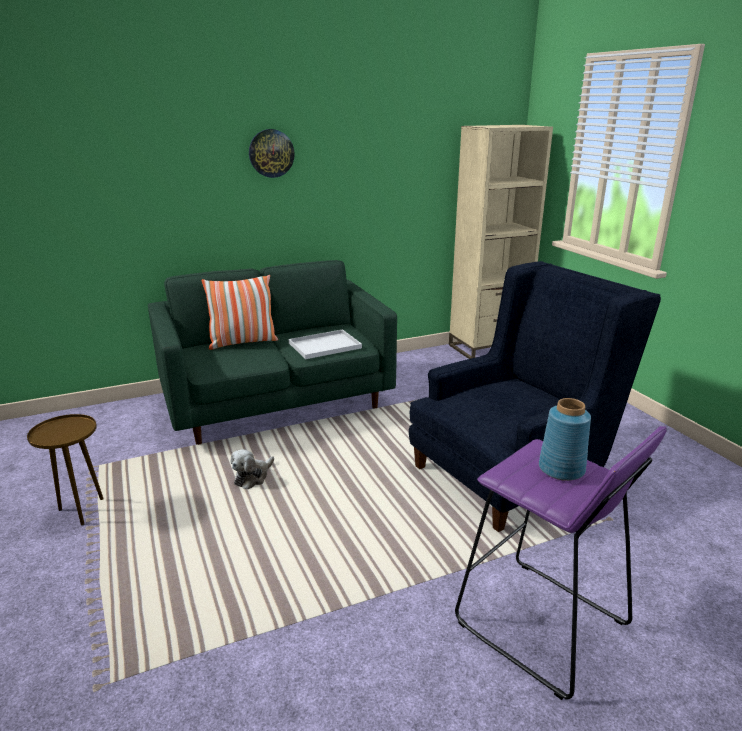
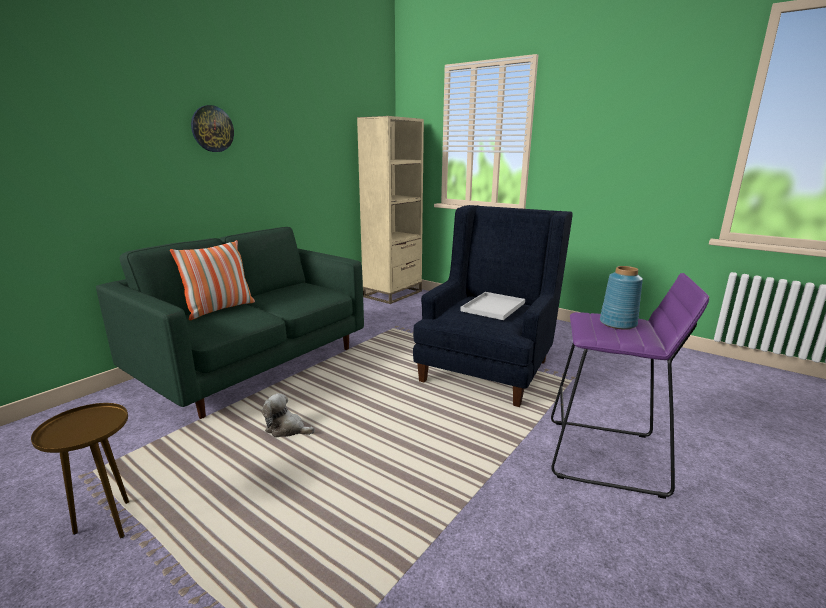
camera: 30 degrees left, 5 degrees down
plush toy [230,449,274,489] -> plush toy turned 105 degrees clockwise [262,393,315,438]
white tray [289,329,362,359] -> white tray moved to [460,292,525,320]

